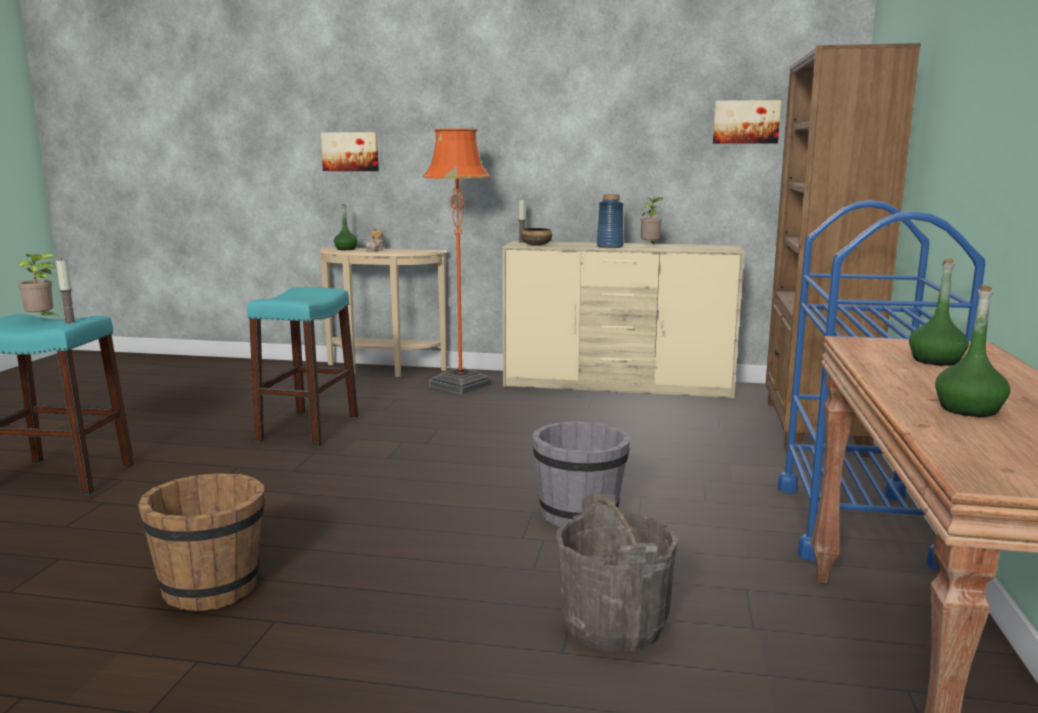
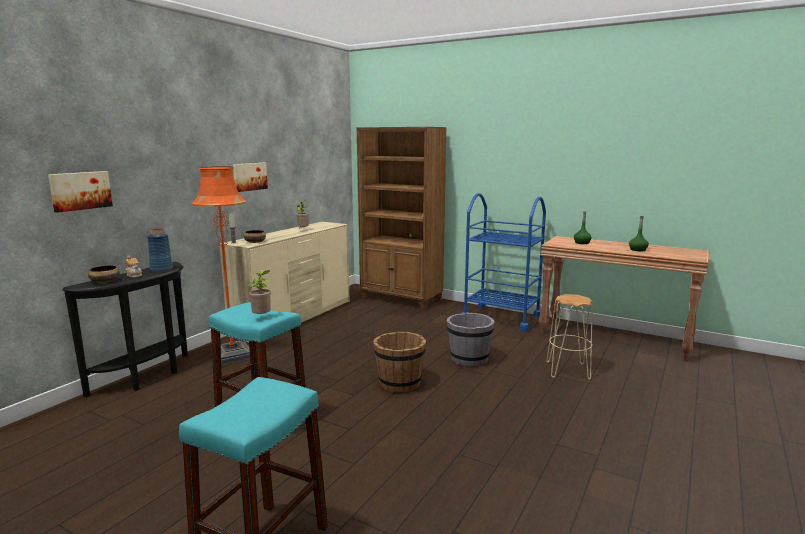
camera: 70 degrees left, 0 degrees up
potted plant [18,254,61,318] -> potted plant moved to [248,269,271,314]
candle [56,258,76,323] -> none
brown bucket [138,473,265,611] -> brown bucket moved to [373,332,426,393]
beige console table [318,247,448,377] -> black console table [62,262,188,398]
green bottle [334,204,358,250] -> bowl [88,265,120,283]
grey bucket [556,494,678,652] -> beige stool [546,294,593,380]
blue vase [597,194,624,248] -> blue vase moved to [147,228,173,272]
picture [713,100,781,144] -> picture moved to [233,163,268,192]

